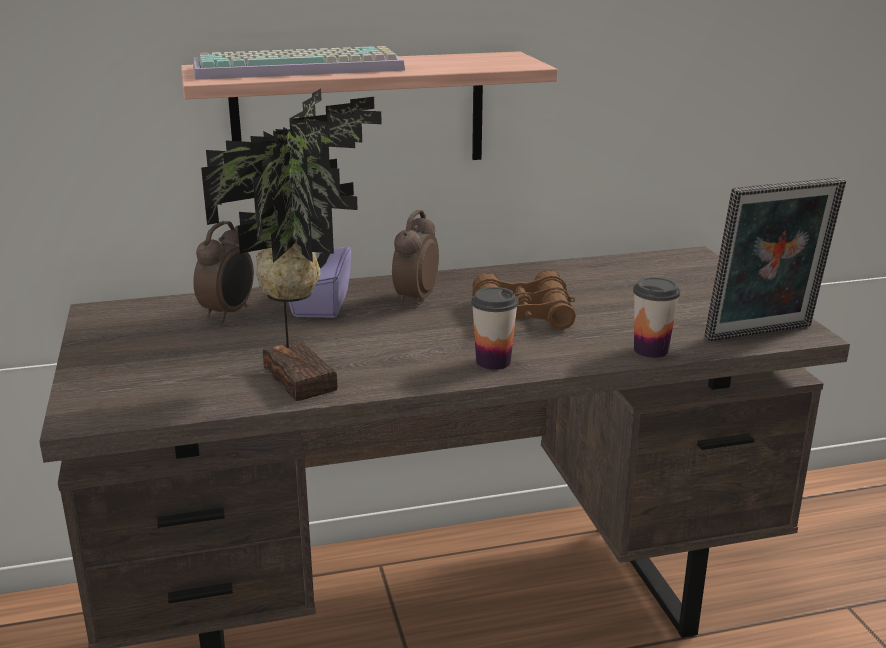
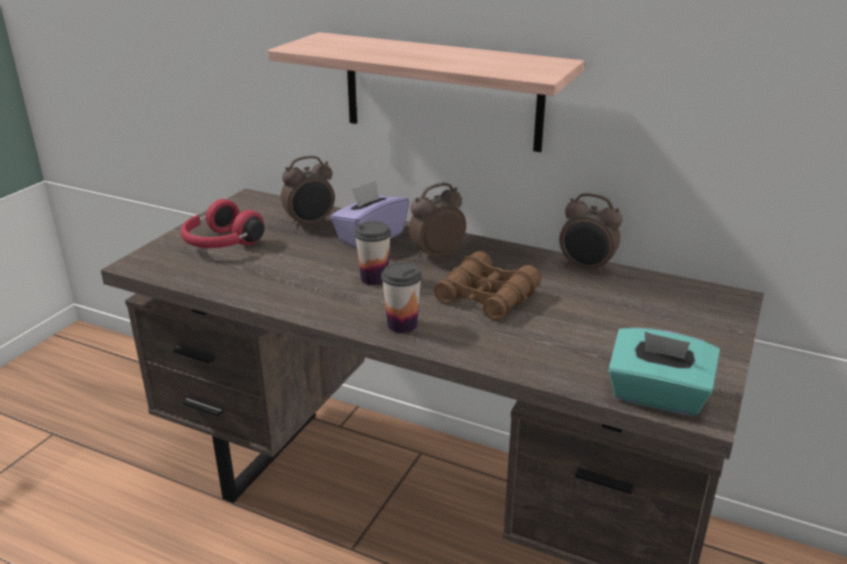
camera: 40 degrees right, 5 degrees up
keyboard [193,46,405,80] -> none
potted plant [201,89,382,401] -> none
cup [633,277,680,358] -> cup moved to [354,221,391,285]
picture frame [704,177,846,342] -> turquoise tissue box [608,327,720,416]
none -> red headphones [181,199,265,248]
none -> alarm clock [559,193,622,275]

